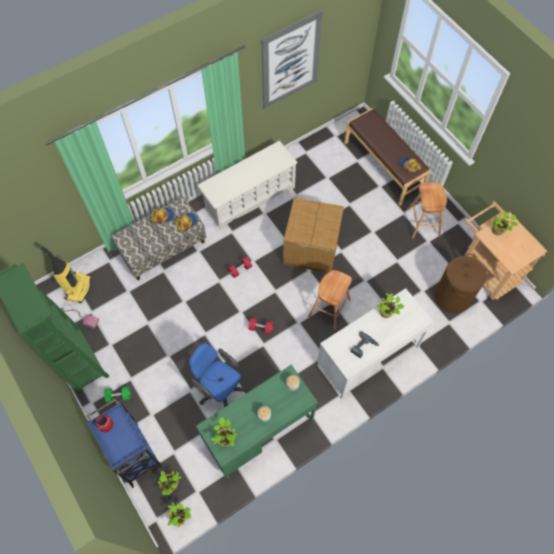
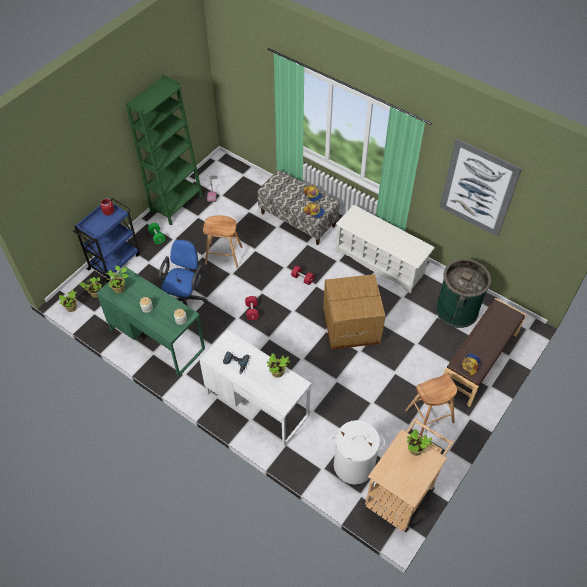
camera: 70 degrees right, 10 degrees down
vacuum cleaner [40,246,91,303] -> none
brown stool [308,270,352,329] -> brown stool moved to [203,215,242,268]
brown laundry basket [434,254,487,313] -> white laundry basket [331,420,385,484]
none -> green trash can [436,259,491,328]

